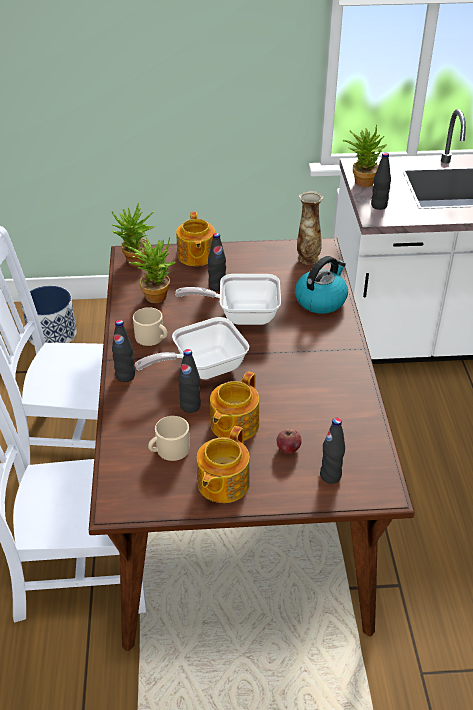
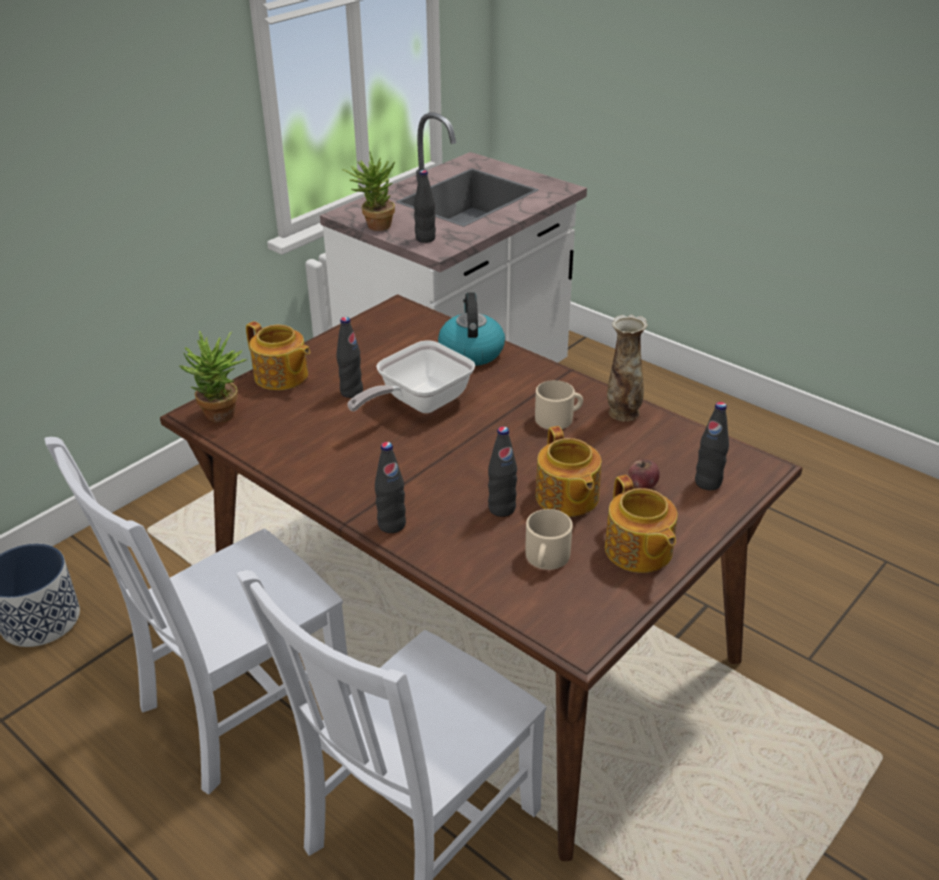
camera: 45 degrees left, 5 degrees down
potted plant [128,237,176,303] -> none
beige mug [133,307,168,346] -> beige mug moved to [535,380,583,429]
frying pan [135,317,249,379] -> none
vase [297,191,323,265] -> vase moved to [607,314,648,422]

